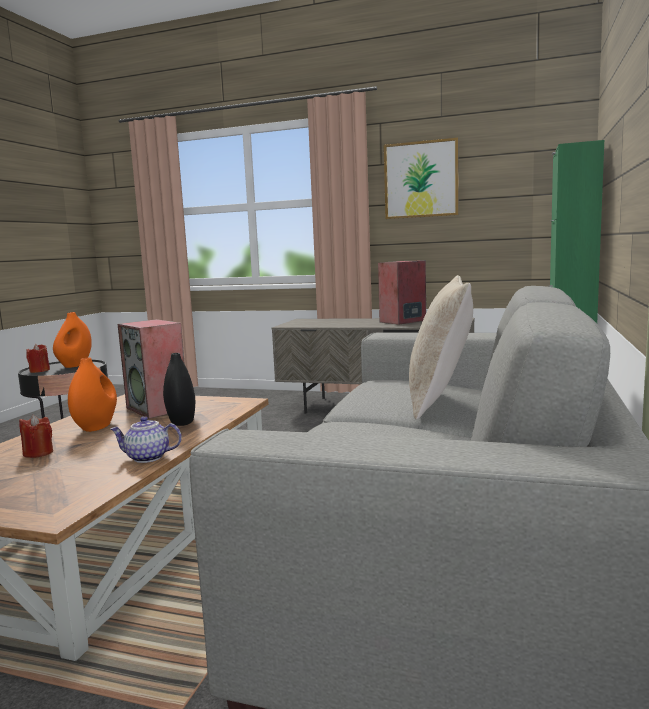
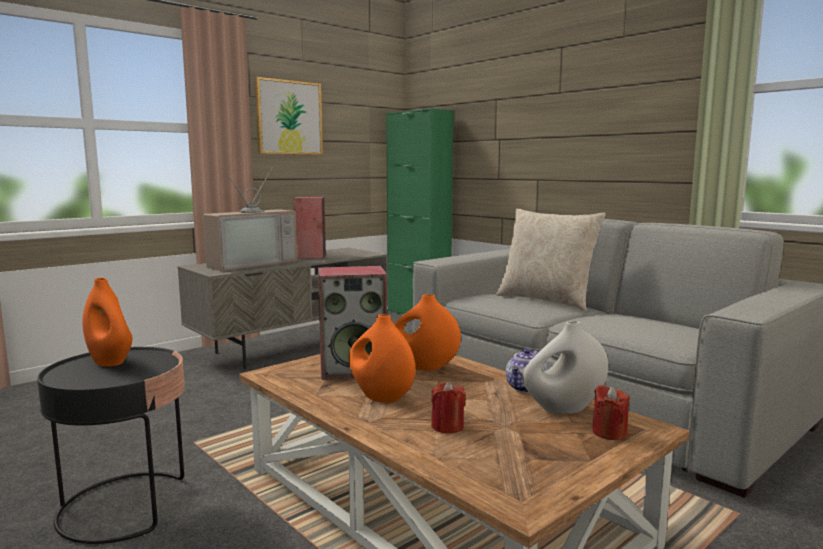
camera: 60 degrees left, 0 degrees up
red candle [26,344,50,373] -> red candle moved to [592,385,630,440]
black vase [163,353,195,426] -> orange vase [394,294,461,371]
none -> television [203,168,297,271]
none -> white vase [522,321,608,414]

